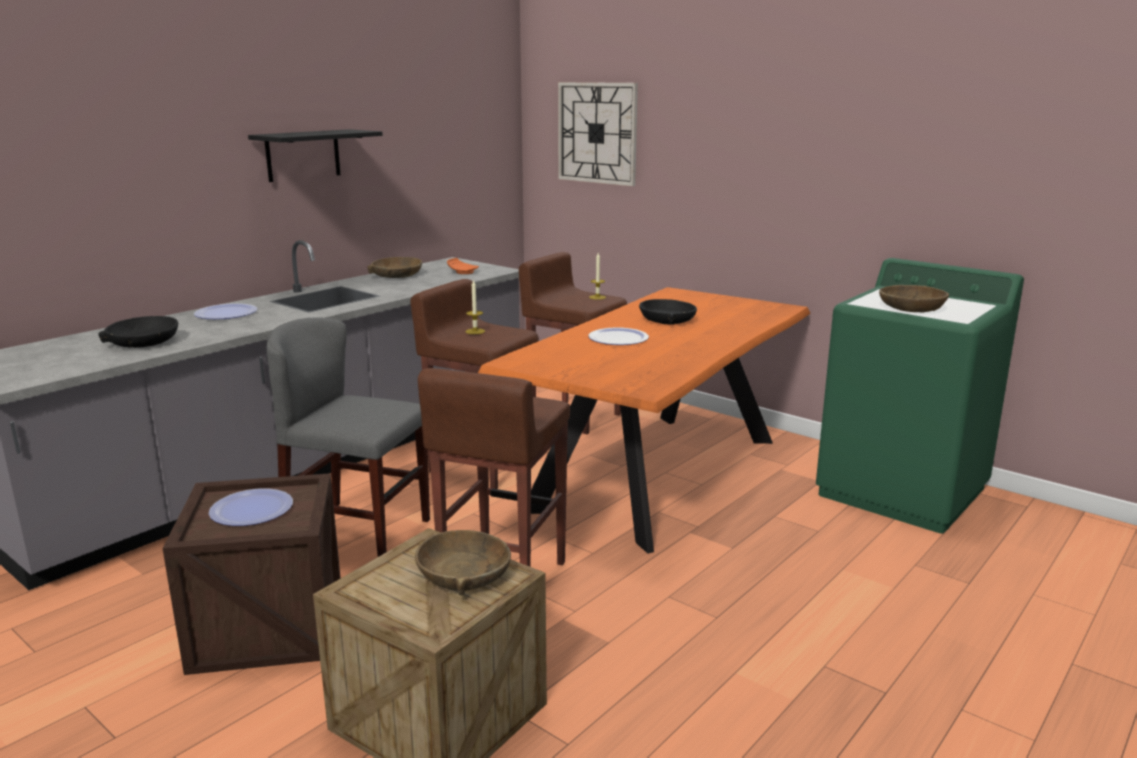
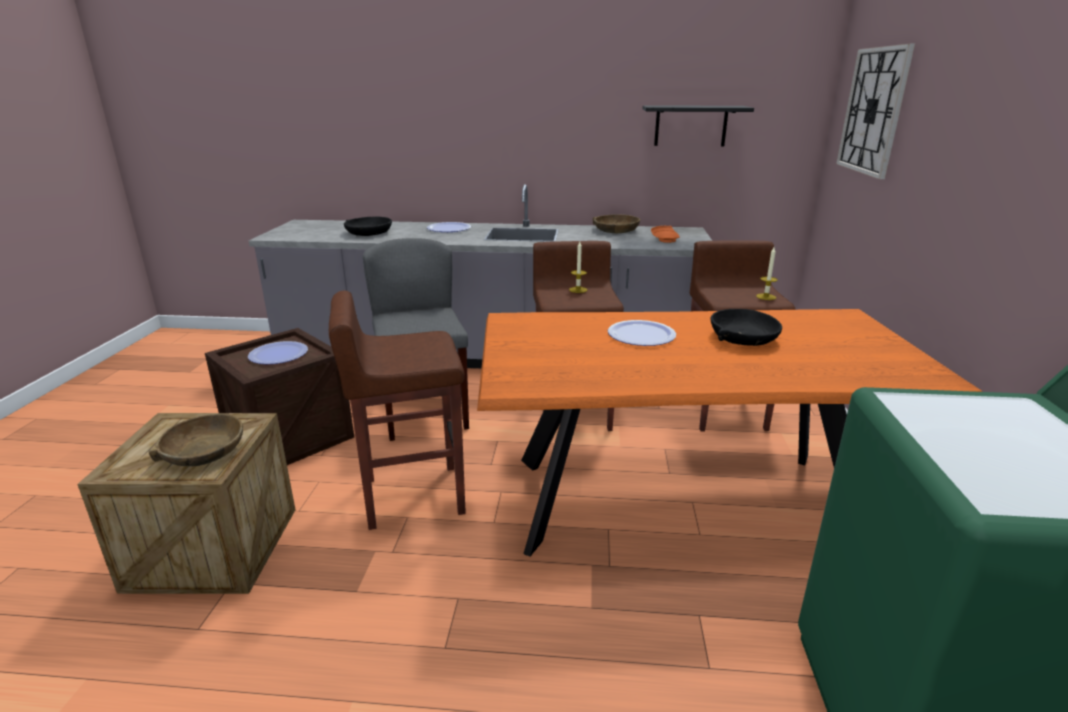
camera: 55 degrees right, 5 degrees up
black shelf [248,129,383,182] -> black shelf moved to [642,105,754,146]
brown bowl [879,285,949,313] -> none

